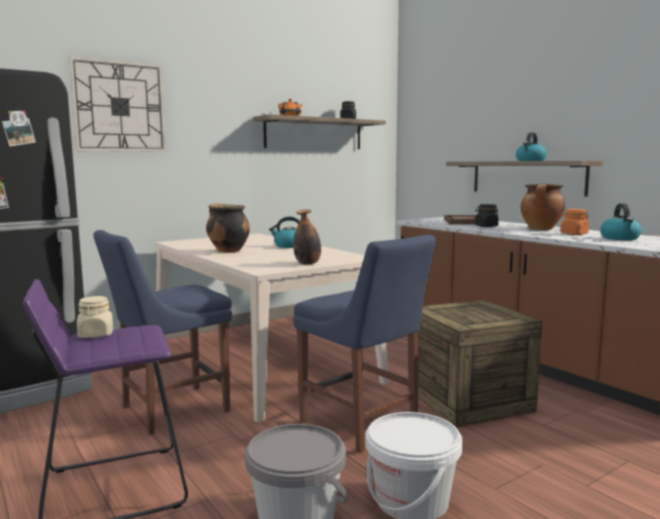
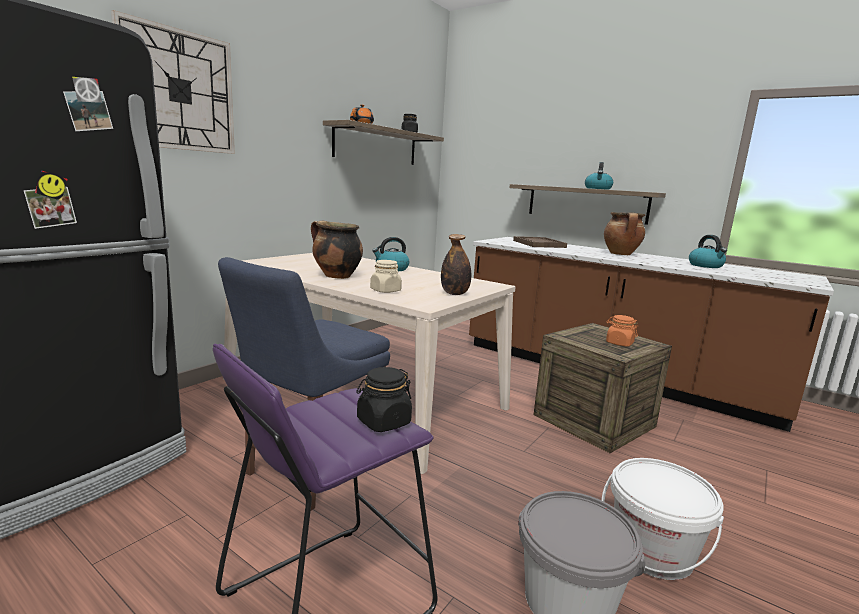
camera: 20 degrees left, 5 degrees up
beige jar [77,296,113,338] -> beige jar moved to [370,260,402,293]
blue chair [293,234,436,453] -> none
black jar [475,204,499,227] -> black jar moved to [356,367,412,432]
orange jar [560,209,589,235] -> orange jar moved to [606,315,638,347]

